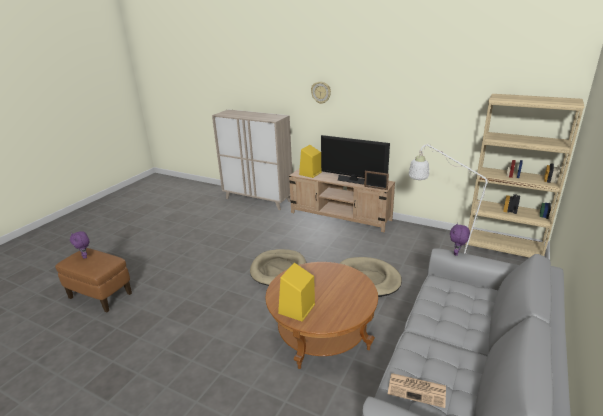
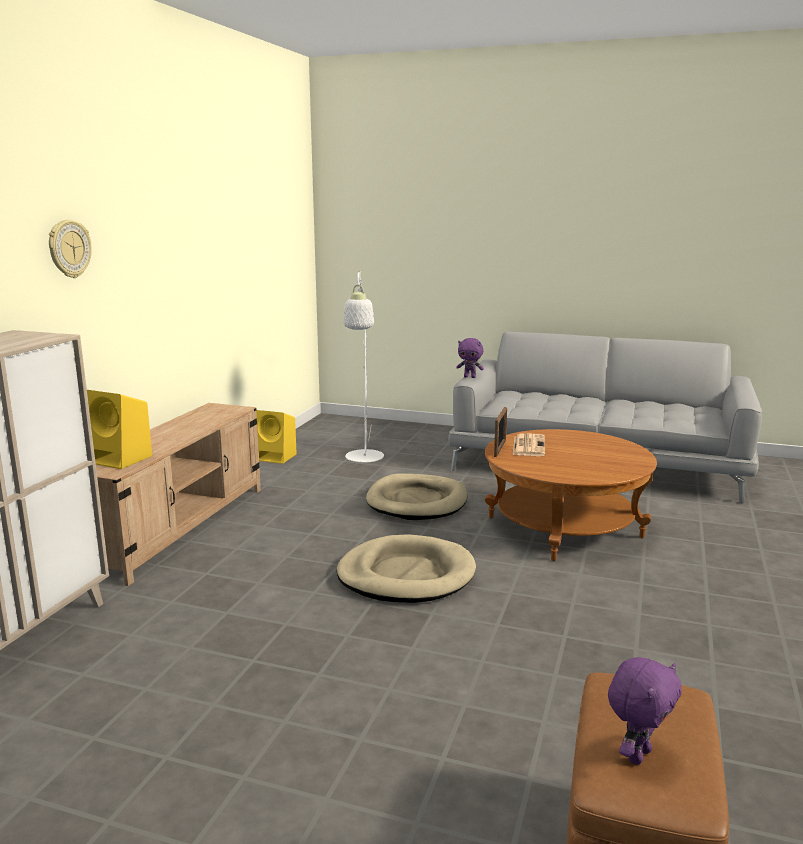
camera: 100 degrees left, 10 degrees down
yellow speaker [278,262,315,322] -> yellow speaker moved to [256,410,297,464]
television [321,135,390,185] -> none
picture frame [364,171,389,190] -> picture frame moved to [494,407,507,457]
newspaper [388,373,446,408] -> newspaper moved to [513,433,545,456]
beige bookcase [465,94,585,258] -> none

